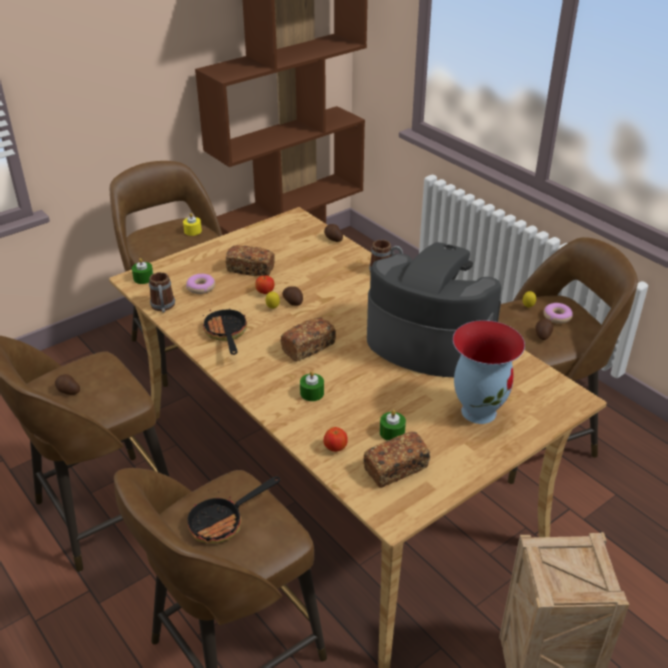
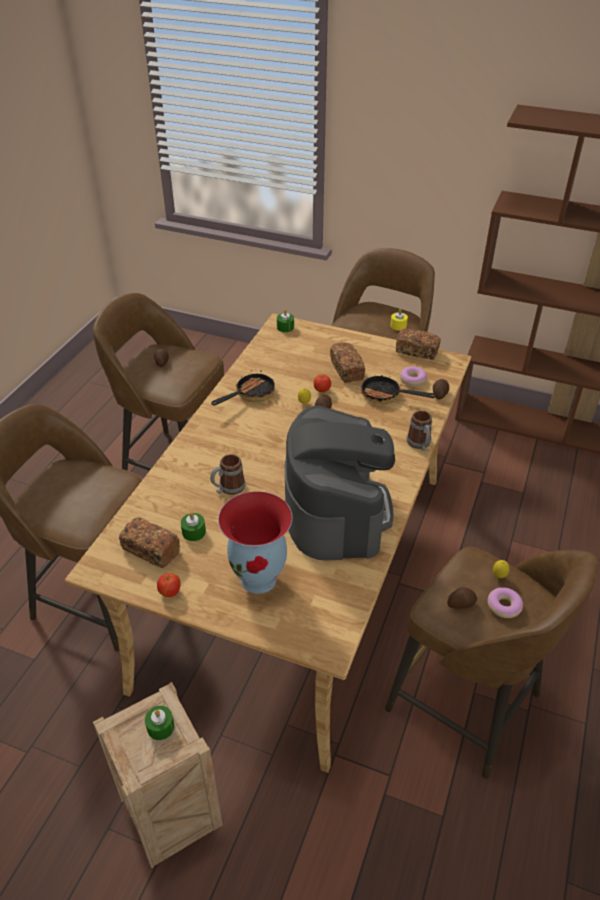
camera: 60 degrees right, 5 degrees up
mug [149,272,175,313] -> mug moved to [210,454,246,495]
donut [186,274,215,294] -> donut moved to [400,366,427,386]
frying pan [188,476,280,543] -> frying pan moved to [361,375,436,404]
bread [280,318,336,362] -> bread moved to [396,328,441,360]
green candle [300,371,324,401] -> green candle moved to [145,706,174,740]
apple [323,427,348,452] -> apple moved to [157,573,181,597]

